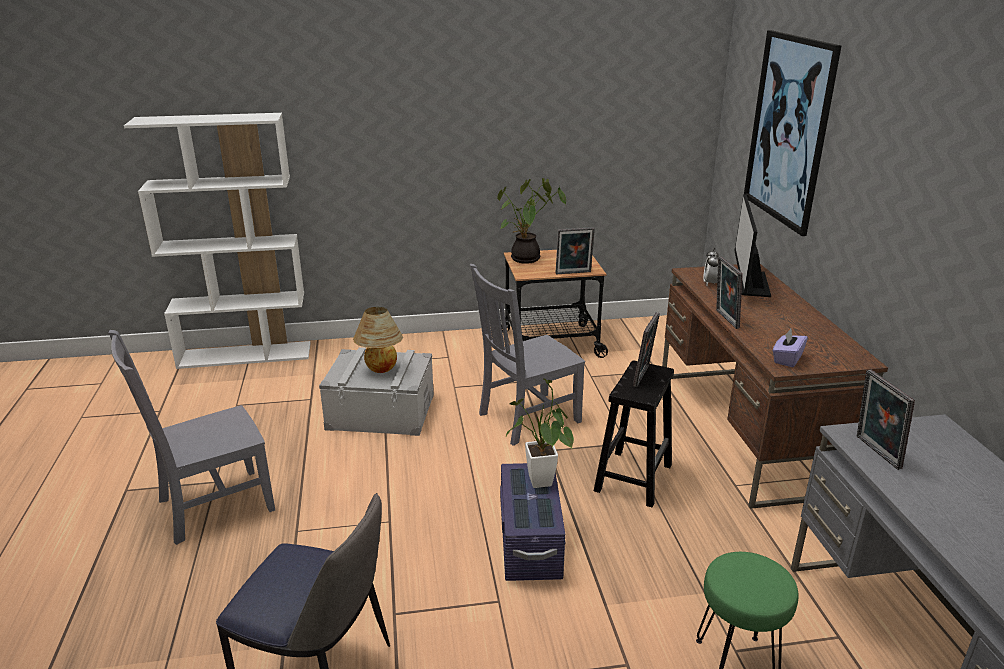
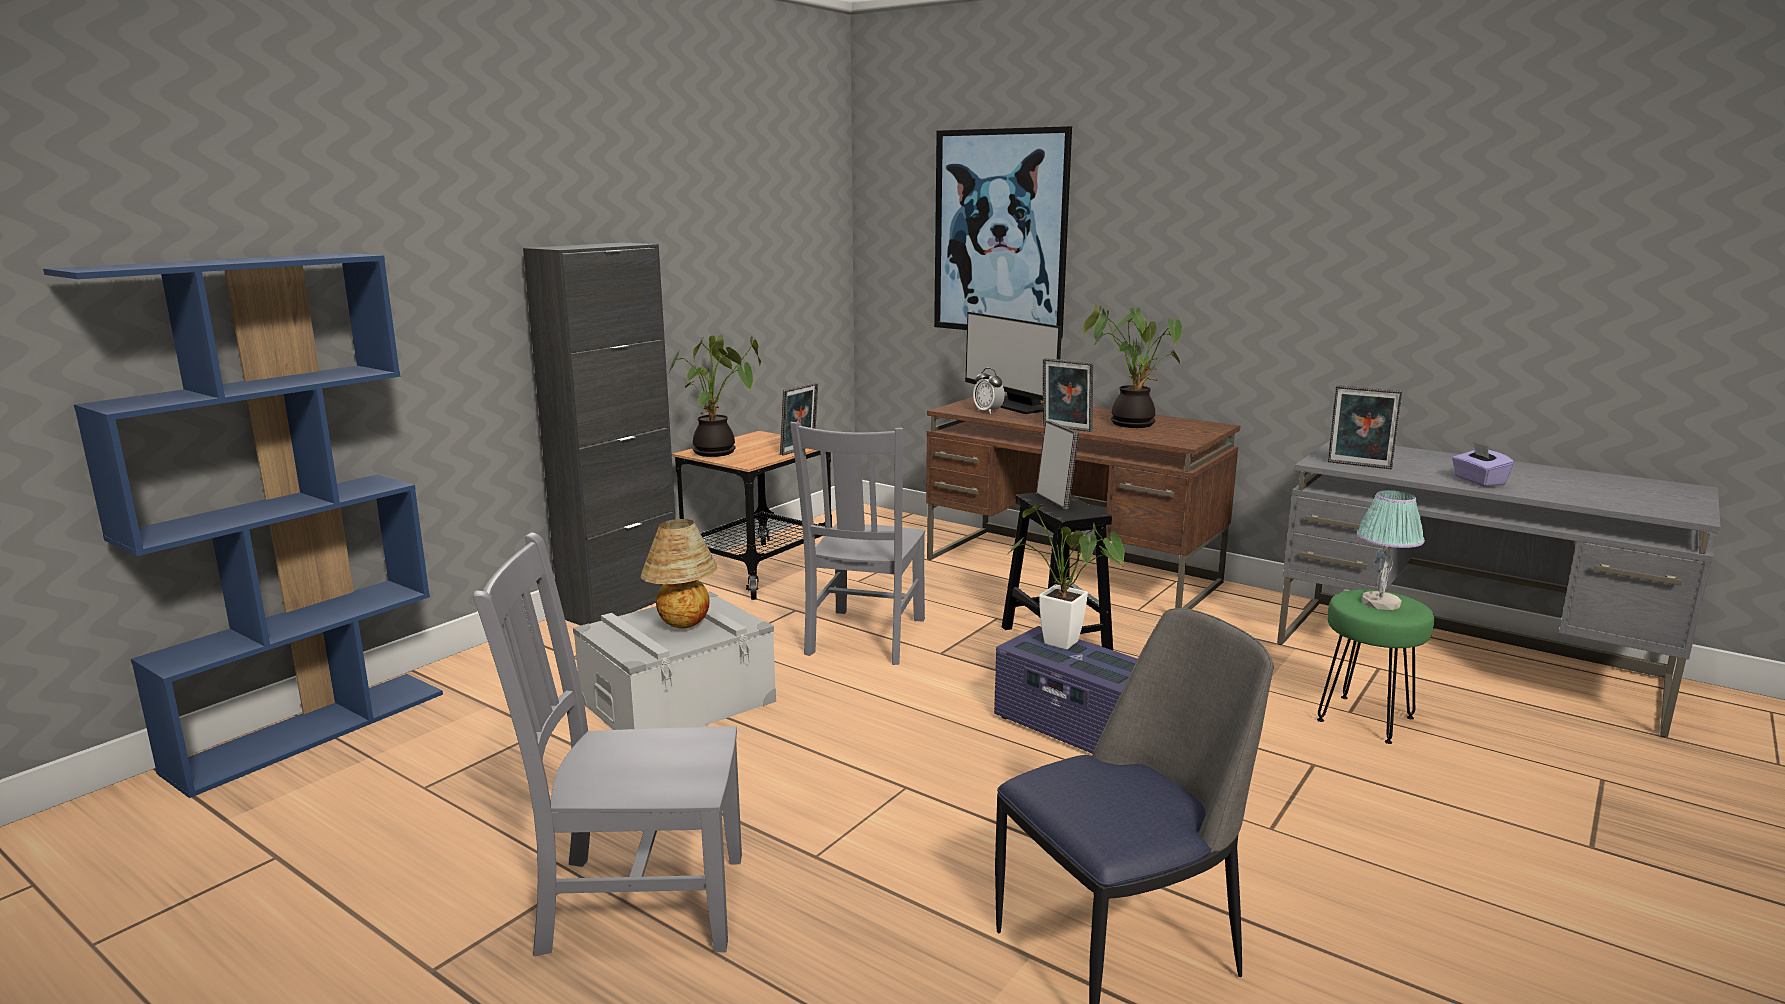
camera: 45 degrees left, 10 degrees down
grey chair [109,330,275,545] -> grey chair turned 75 degrees clockwise [473,532,742,956]
white bookcase [124,113,311,369] -> blue bookcase [43,253,443,798]
purple tissue box [773,329,808,367] -> purple tissue box moved to [1452,441,1515,487]
none -> black cabinet [523,242,676,626]
none -> potted plant [1083,304,1182,428]
none -> table lamp [1357,490,1425,610]

